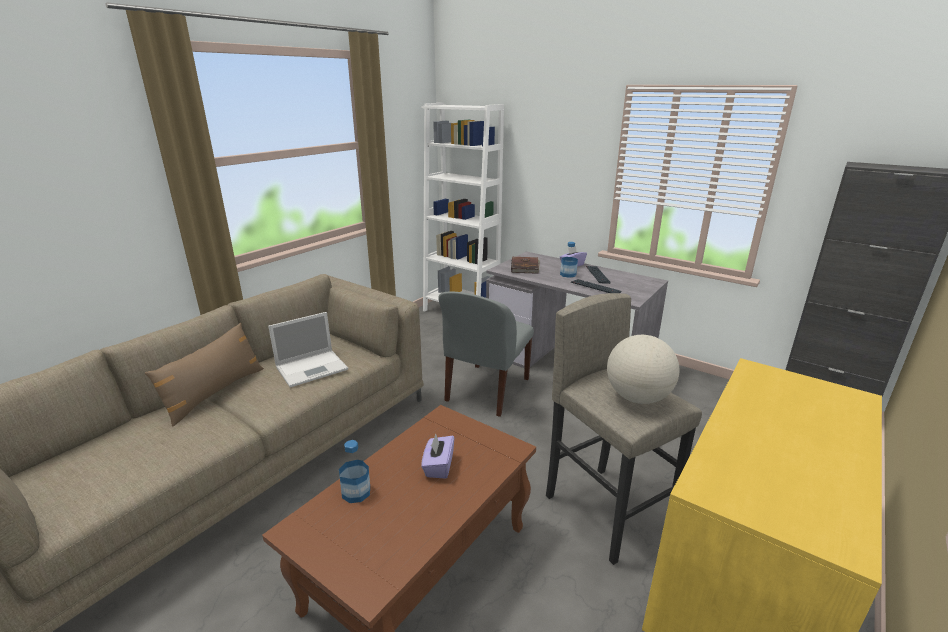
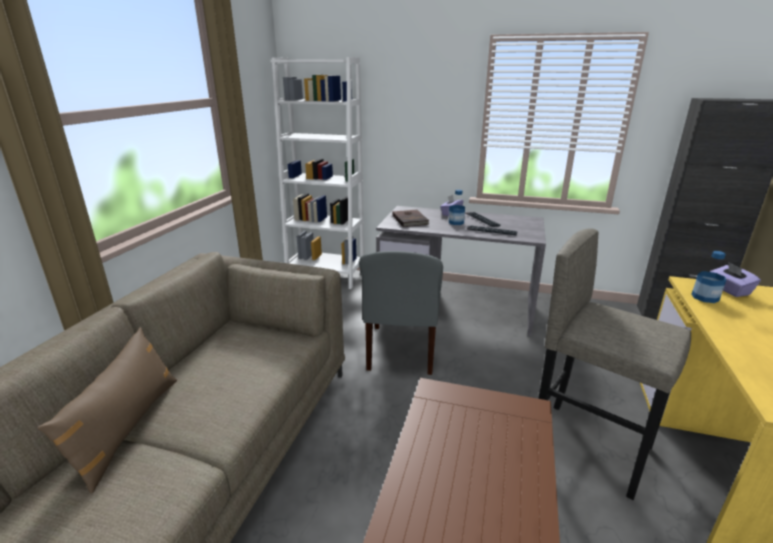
camera: 20 degrees left, 0 degrees up
laptop [268,312,348,387] -> none
bottle [339,440,370,503] -> bottle moved to [692,251,726,303]
purple tissue box [421,434,454,479] -> purple tissue box moved to [710,262,761,297]
globe [607,335,679,404] -> none

